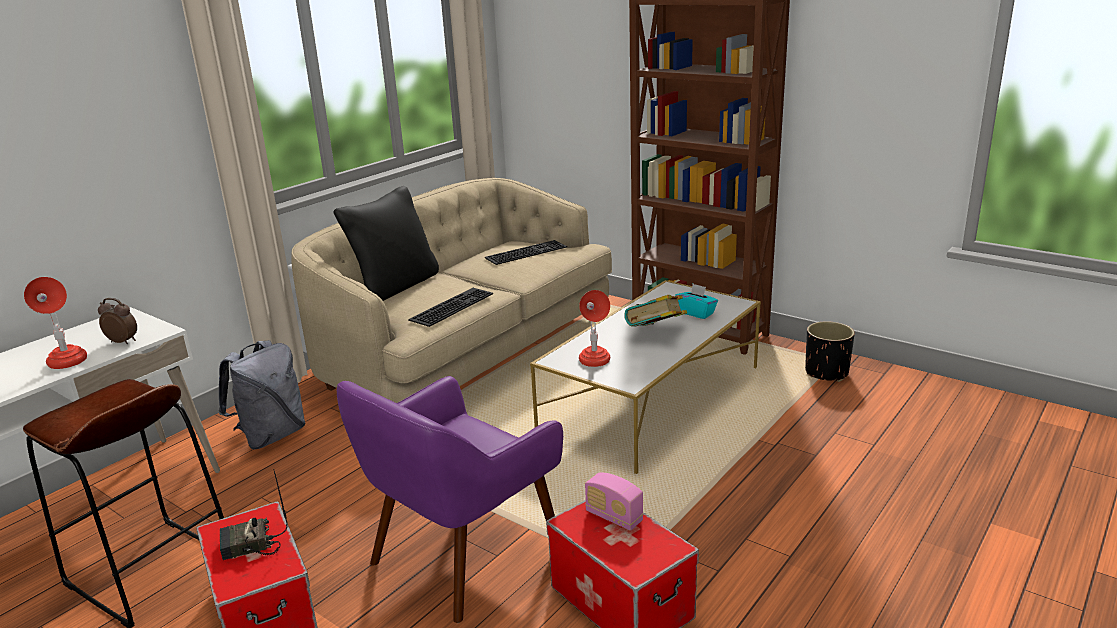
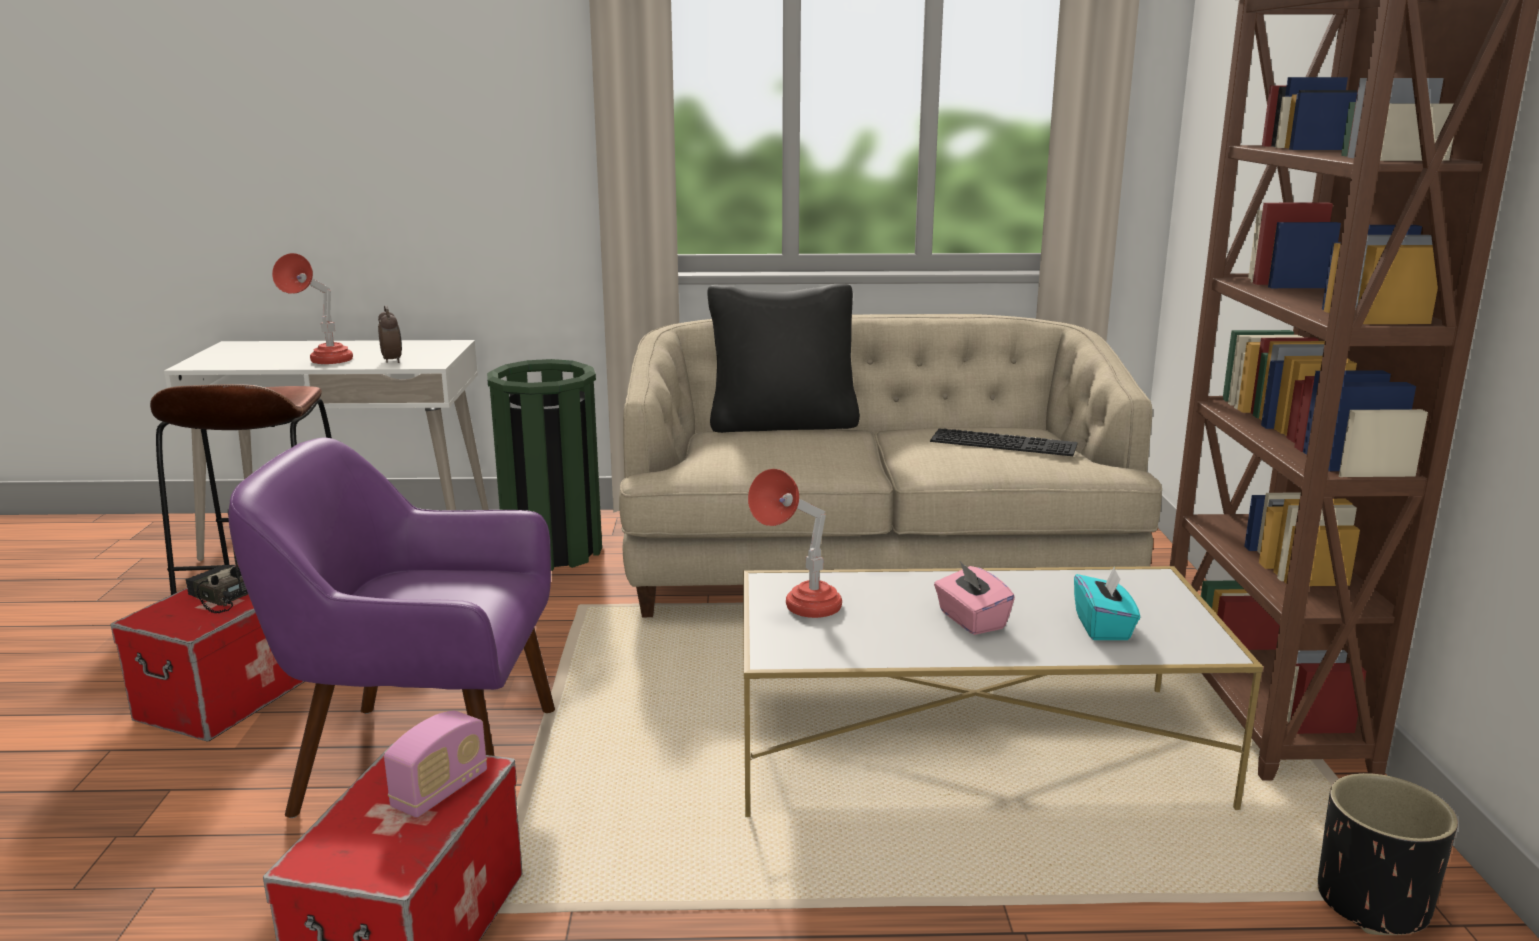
camera: 50 degrees right, 5 degrees down
grey backpack [219,340,306,450] -> green trash can [487,359,602,571]
keyboard [408,288,493,327] -> none
radio [585,473,644,531] -> radio turned 150 degrees counterclockwise [384,711,487,818]
book [624,295,687,327] -> pink tissue box [934,562,1015,635]

